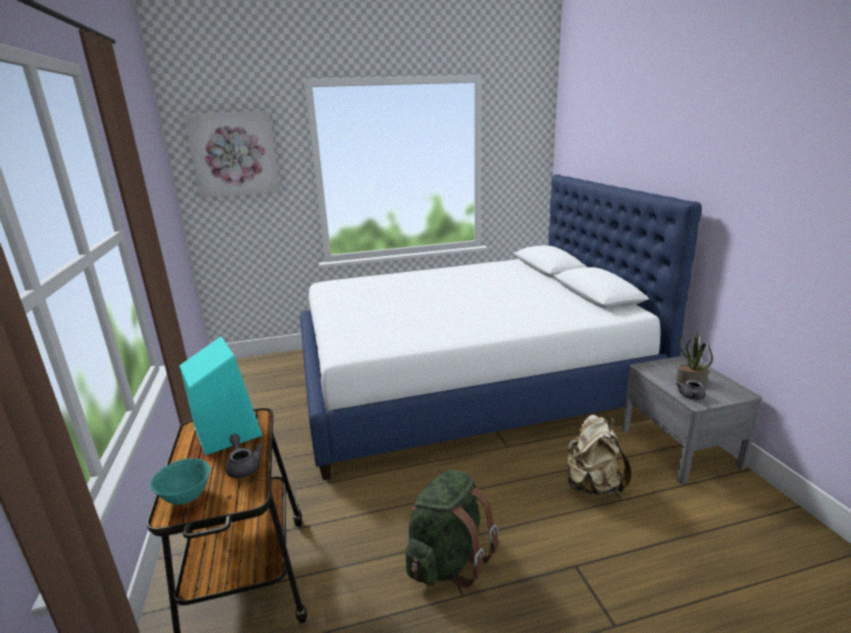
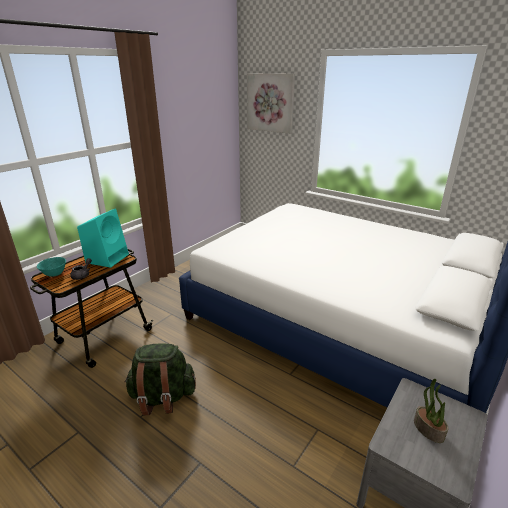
camera: 50 degrees right, 5 degrees up
beige backpack [565,415,631,494] -> none
grey teapot [676,380,706,400] -> none

